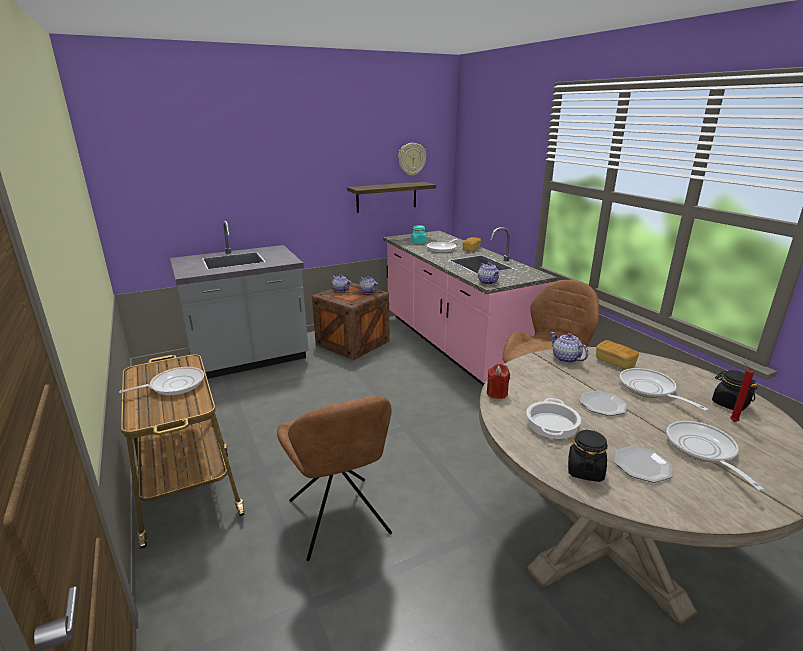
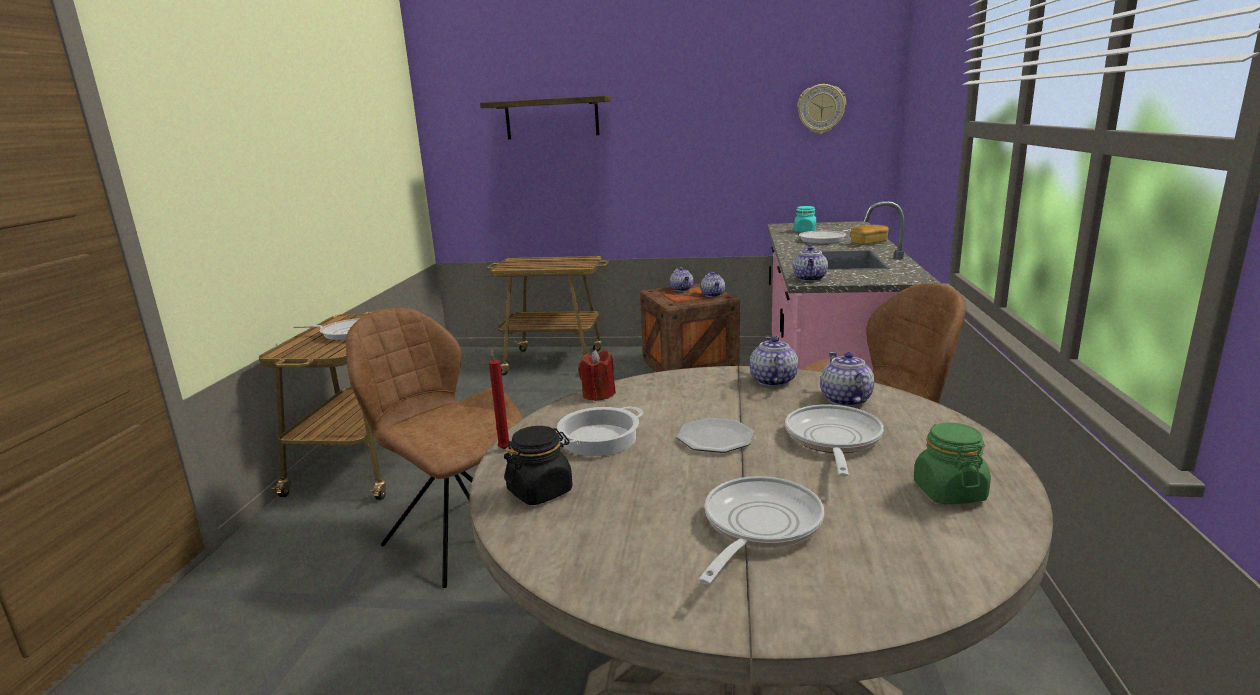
camera: 35 degrees right, 5 degrees down
grey counter [170,221,309,379] -> cart [487,256,609,375]
brown chair [277,396,392,561] -> brown chair turned 120 degrees clockwise [346,308,523,588]
shelf [347,182,436,213] -> shelf moved to [480,96,611,139]
bread [596,340,639,370] -> teapot [820,352,874,407]
plate [614,446,672,483] -> none
black jar [712,370,757,411] -> green jar [914,423,991,504]
red candle [730,363,754,422] -> red candle moved to [489,348,509,449]

